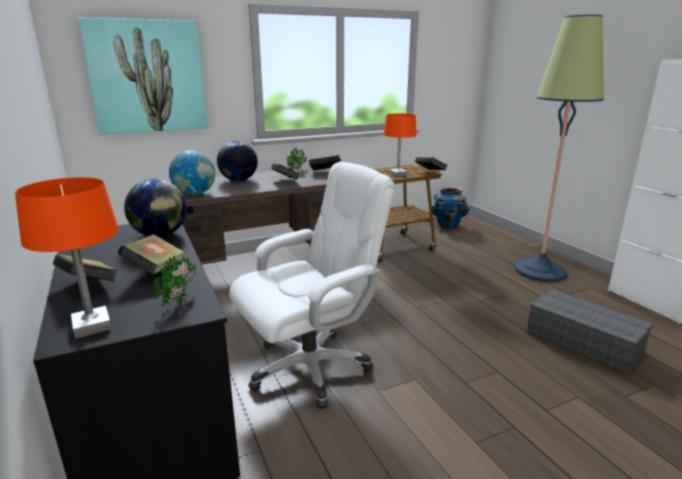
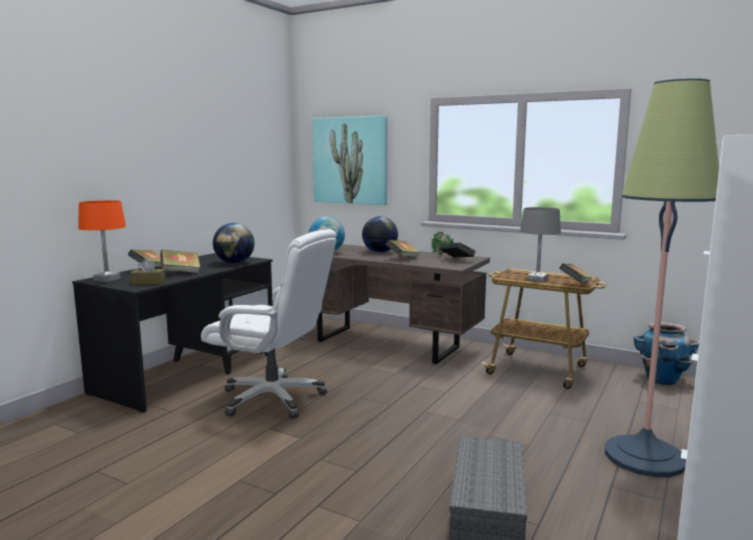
camera: 55 degrees right, 10 degrees down
potted plant [153,255,196,306] -> brown tissue box [130,259,166,285]
orange table lamp [384,113,417,177] -> grey table lamp [520,207,561,282]

